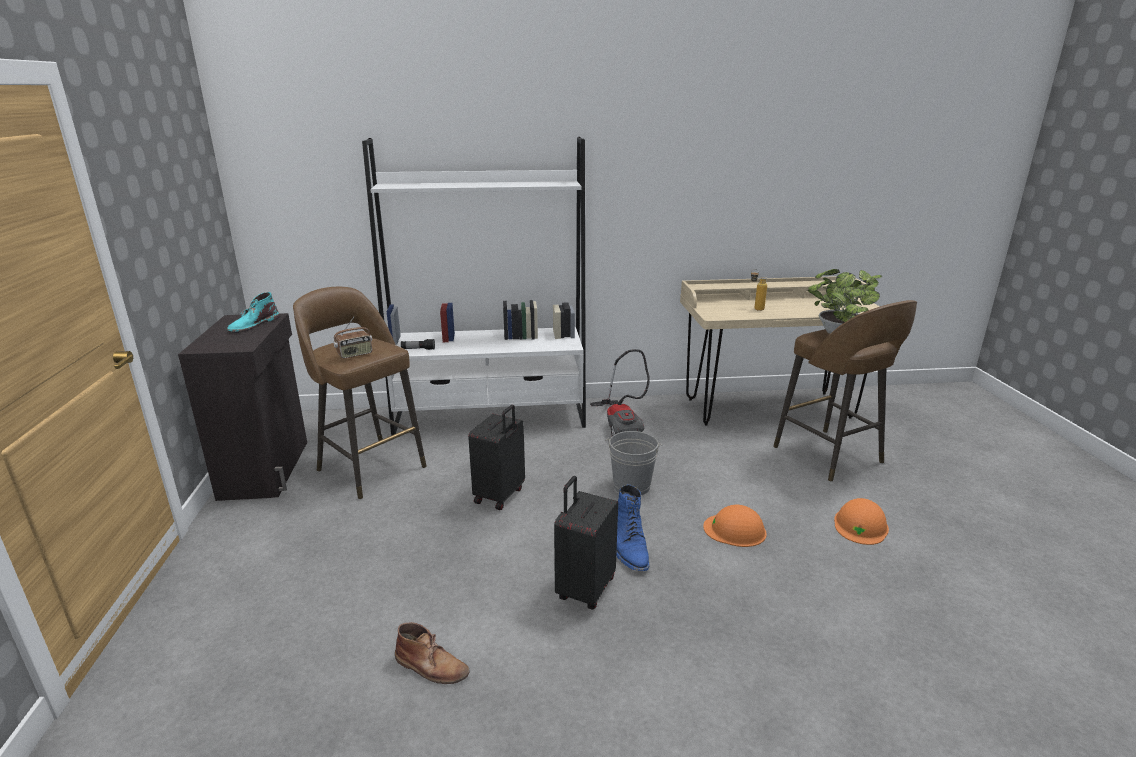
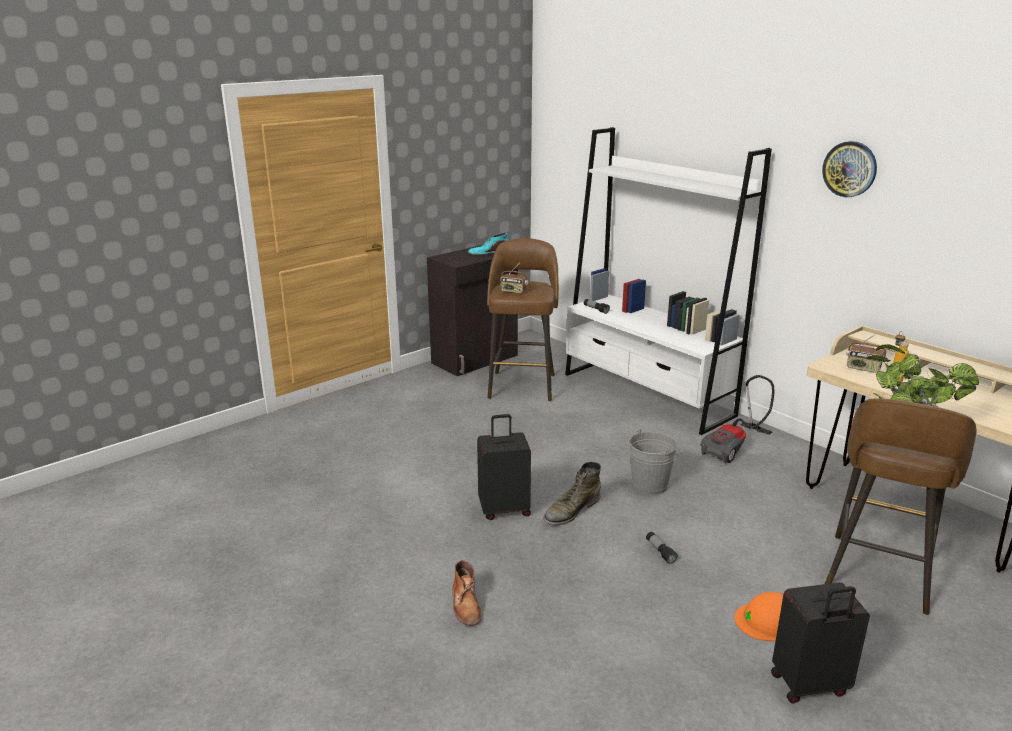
camera: 55 degrees right, 0 degrees up
brown boot [395,622,470,684] -> brown boot moved to [453,560,481,626]
black suitcase [468,405,525,510] -> black suitcase moved to [771,582,870,703]
blue boot [616,484,649,571] -> green boot [543,462,601,526]
orange hard hat [703,505,767,547] -> flashlight [646,532,678,564]
none -> wall clock [822,141,877,197]
none -> radio [846,333,886,373]

